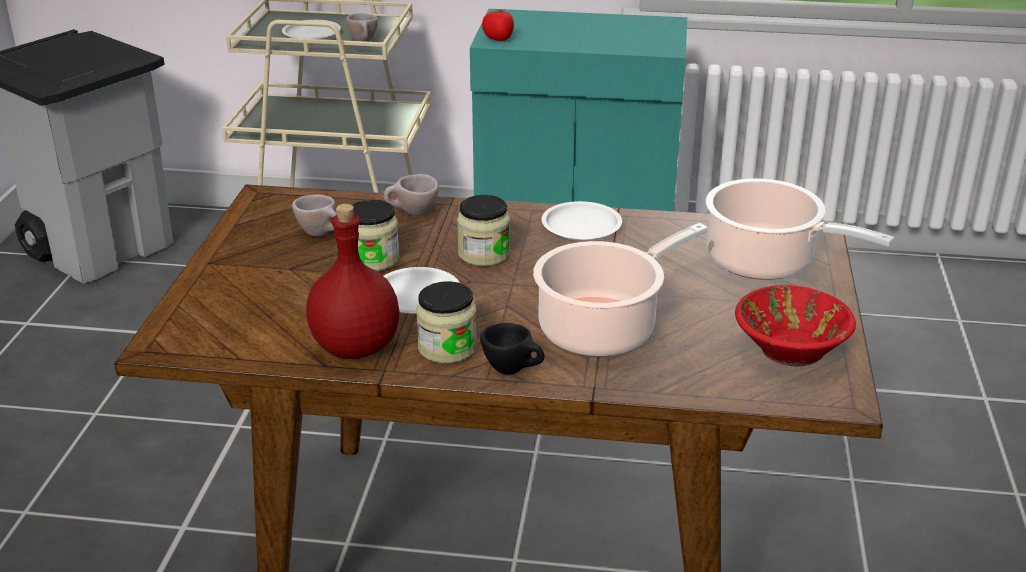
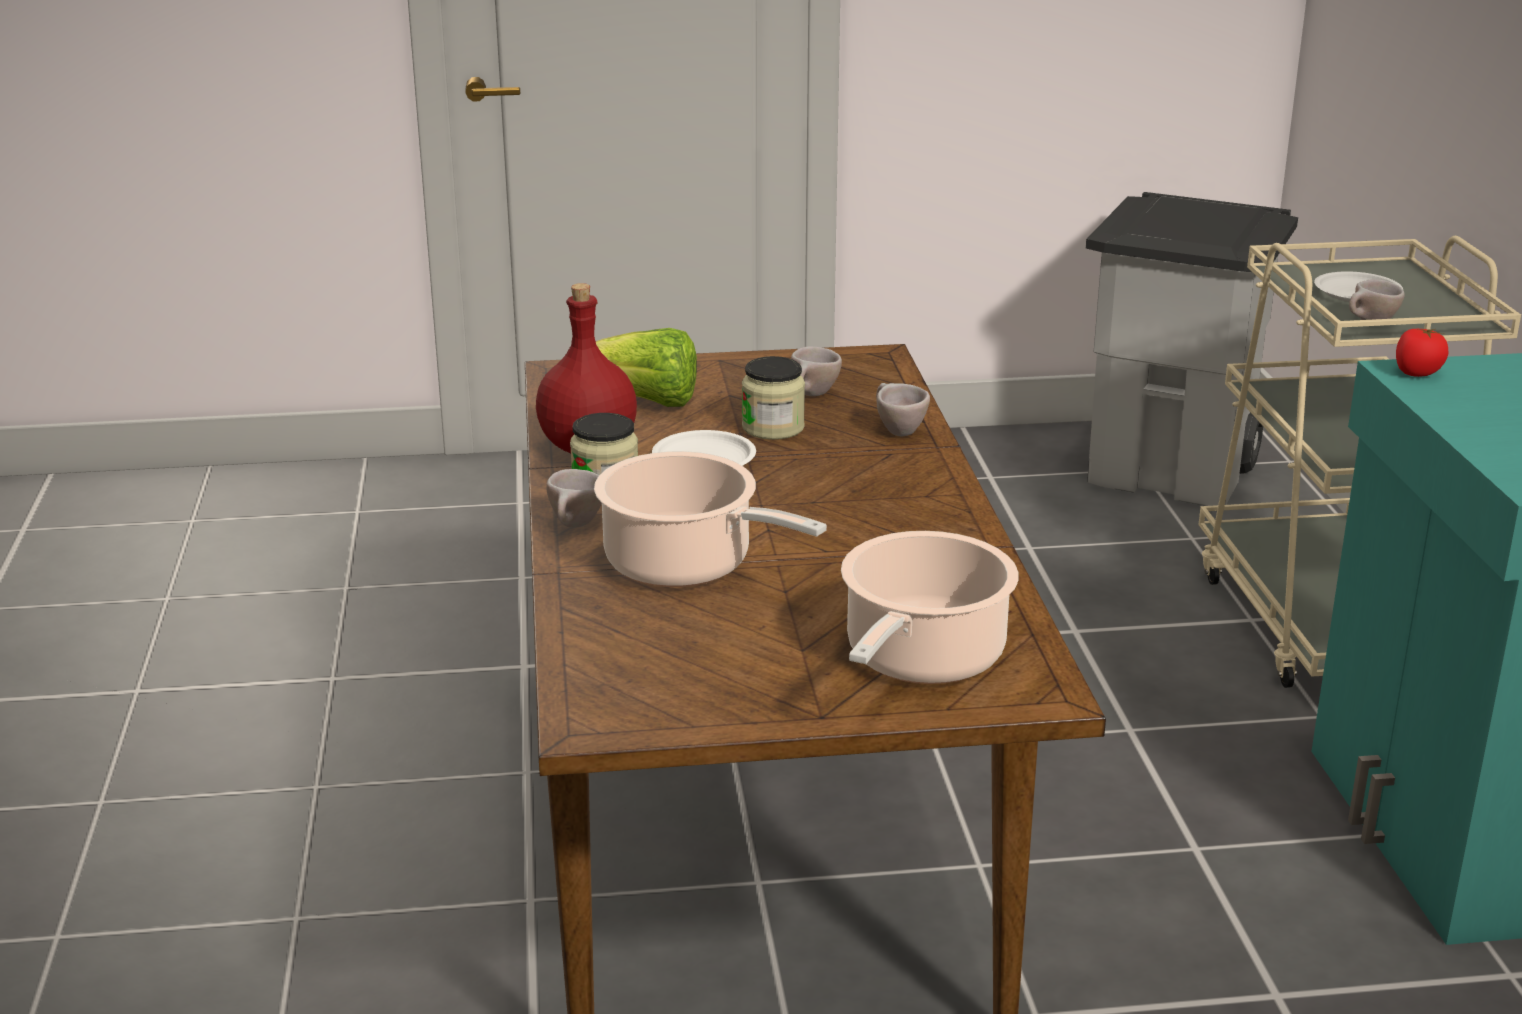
camera: 75 degrees right, 5 degrees down
jar [457,195,510,266] -> none
black cup [480,323,544,375] -> beige cup [546,469,602,528]
white plate [542,201,622,241] -> none
red bowl [735,285,856,367] -> none
none -> lettuce [596,328,697,407]

